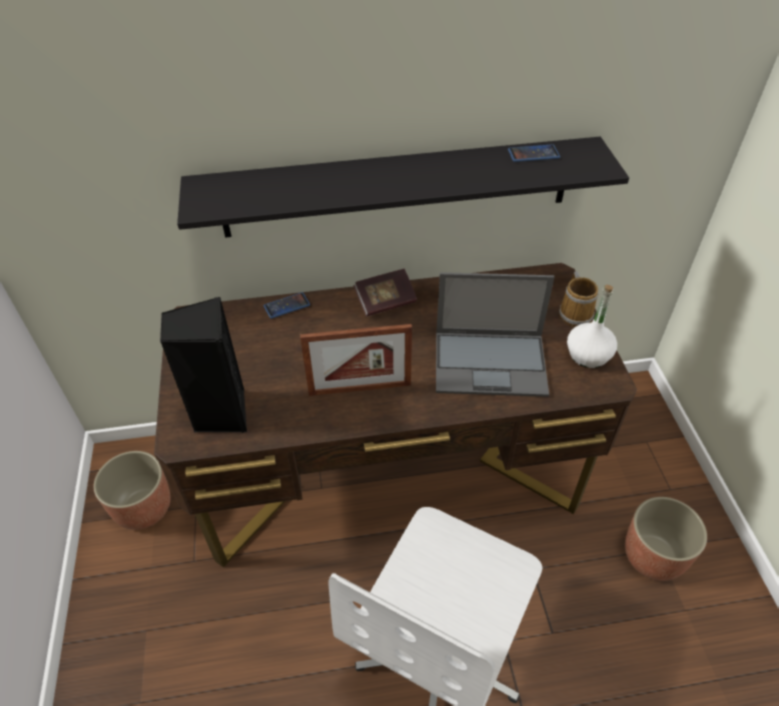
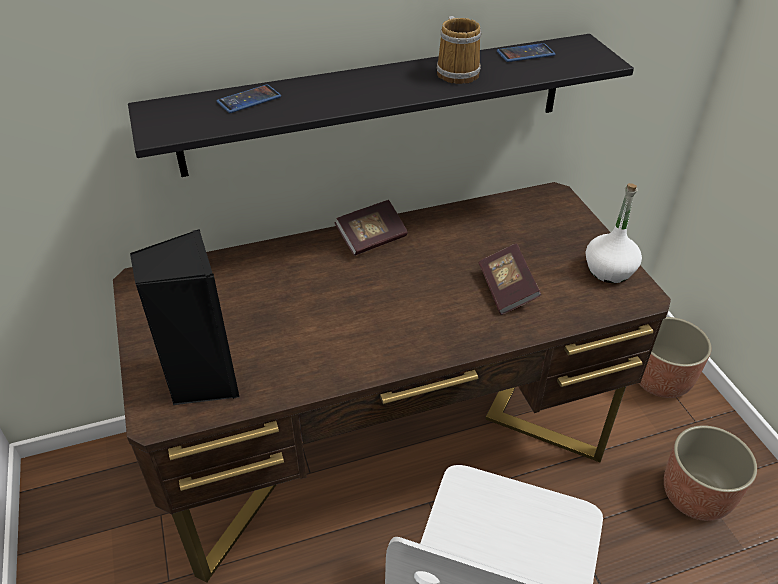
camera: 10 degrees left, 5 degrees down
planter [94,451,170,530] -> planter moved to [639,317,712,398]
phone [264,292,310,319] -> phone moved to [217,84,281,113]
picture frame [300,324,412,396] -> none
laptop [436,272,555,397] -> book [479,243,541,315]
mug [559,271,599,327] -> mug moved to [437,16,482,84]

